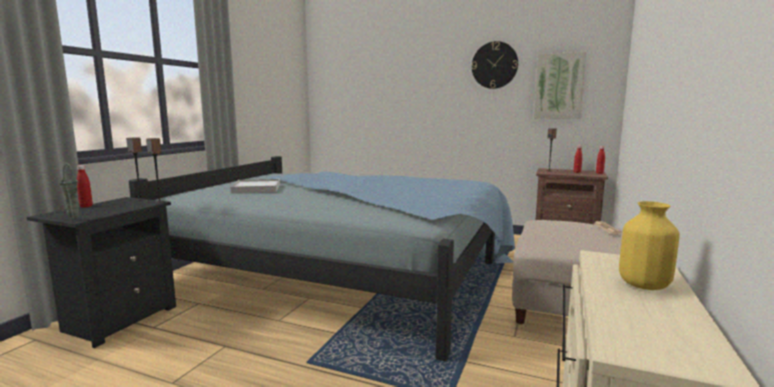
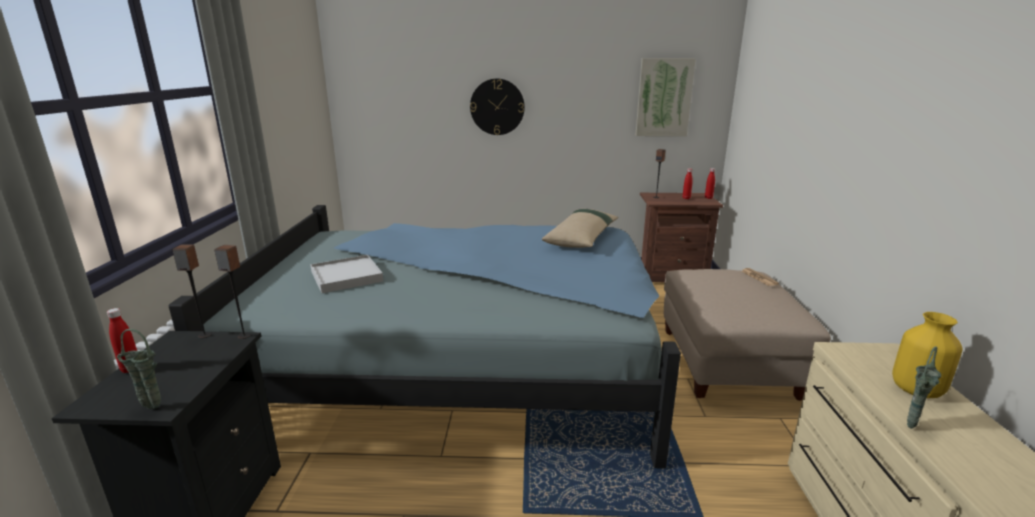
camera: 20 degrees left, 10 degrees up
wall clock [472,41,518,89] -> wall clock moved to [470,79,525,135]
none -> beige pillow [542,209,618,248]
none -> green vase [907,346,941,429]

